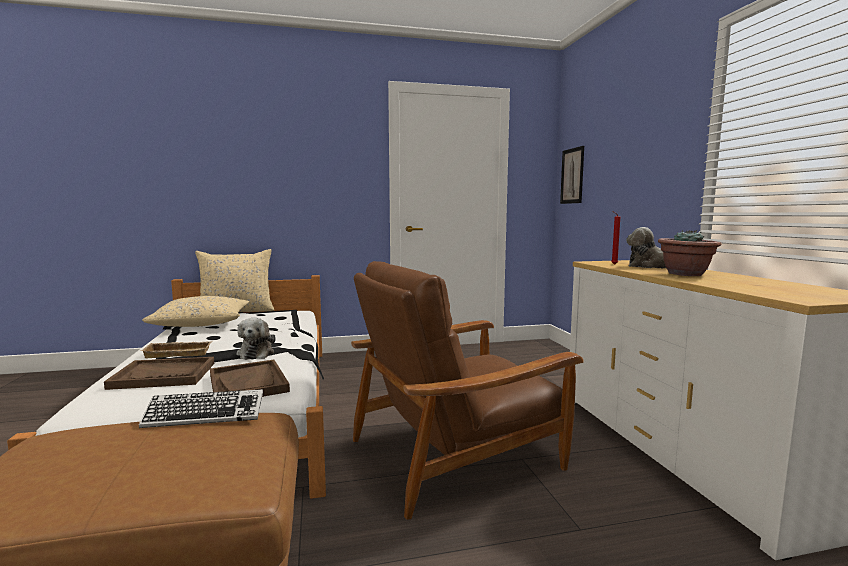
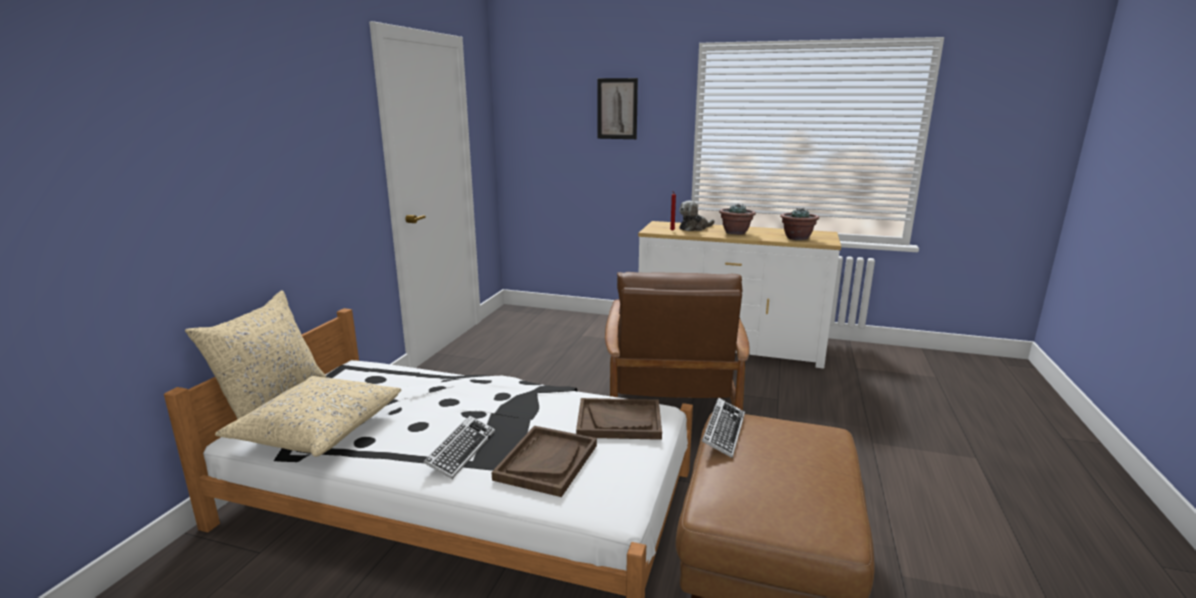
camera: 60 degrees left, 10 degrees up
beige tray [140,341,213,358] -> keyboard [423,416,495,479]
plush toy [237,318,276,360] -> none
picture [560,146,584,204] -> picture moved to [598,78,638,139]
none -> potted plant [780,208,819,240]

